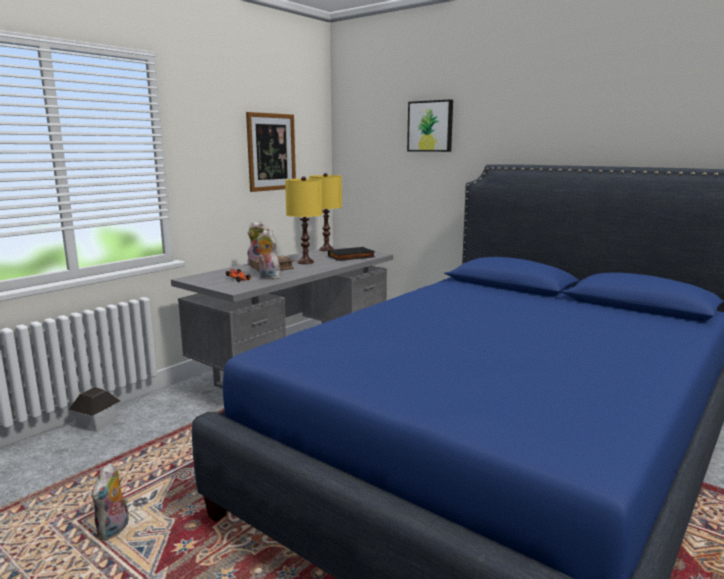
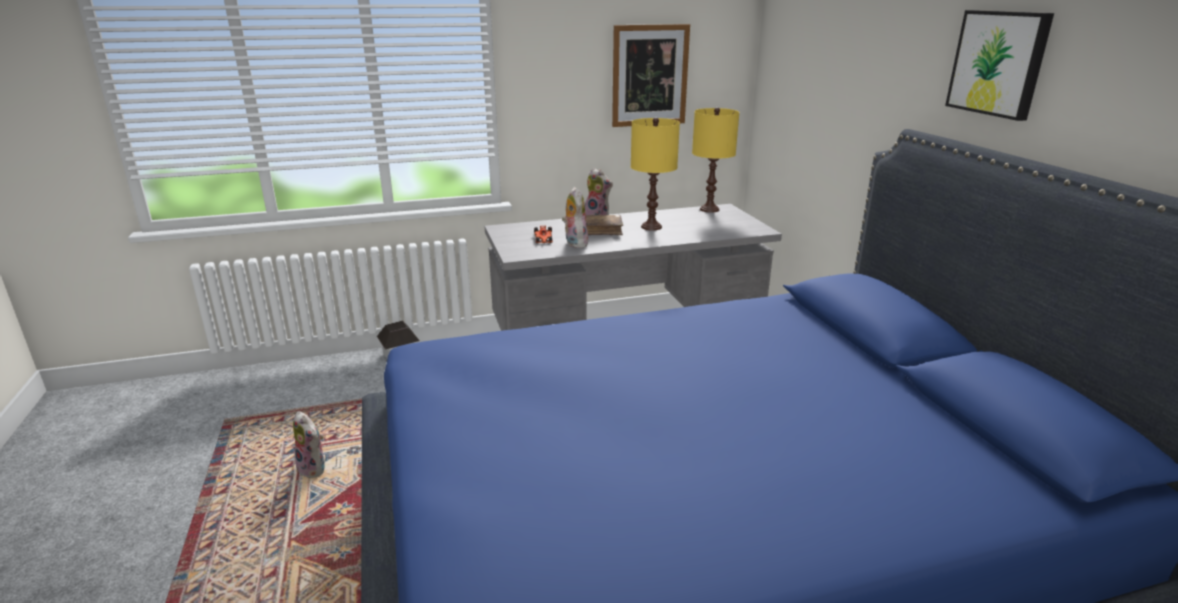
camera: 35 degrees right, 10 degrees up
plush toy [92,463,129,540] -> plush toy turned 90 degrees counterclockwise [293,411,325,478]
black book [328,247,375,261] -> none
picture [407,99,453,152] -> picture moved to [945,10,1054,121]

